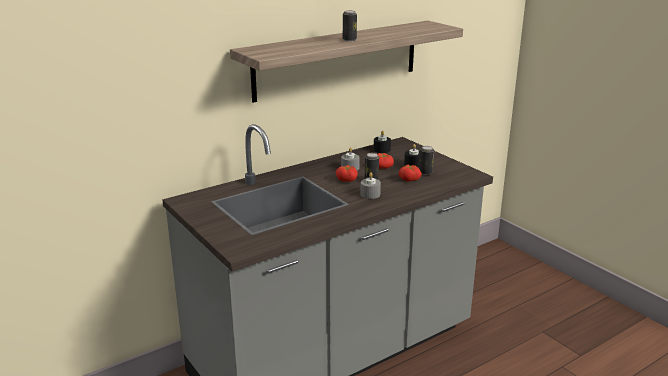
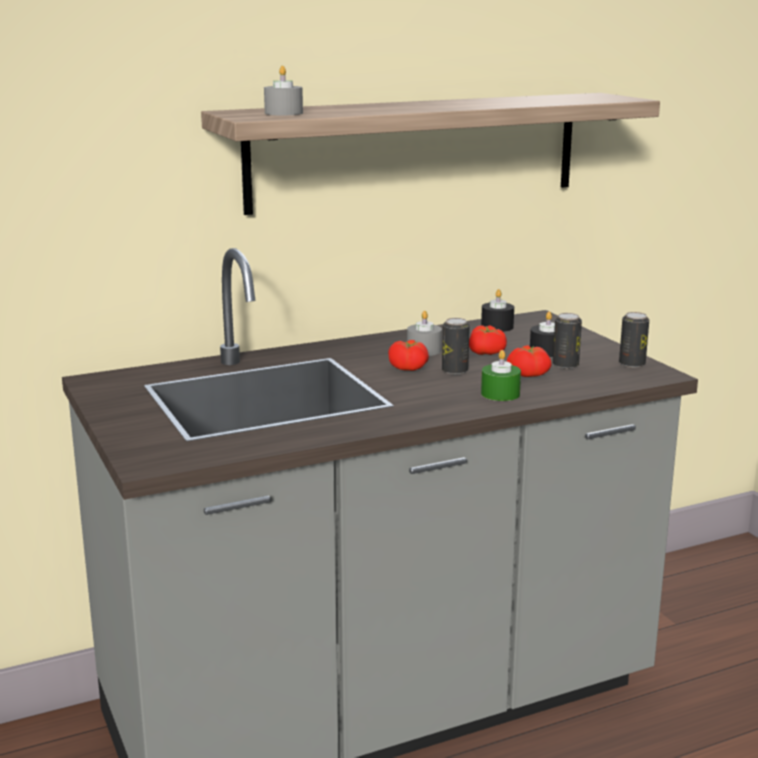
camera: 10 degrees right, 5 degrees down
can [343,11,357,41] -> can moved to [619,312,649,368]
grey candle [360,172,381,199] -> grey candle moved to [264,66,303,115]
none -> green candle [481,350,521,401]

